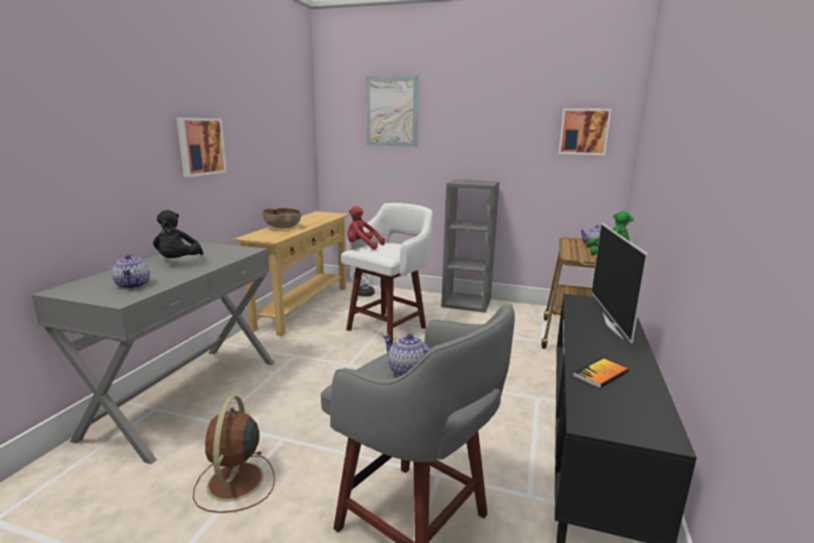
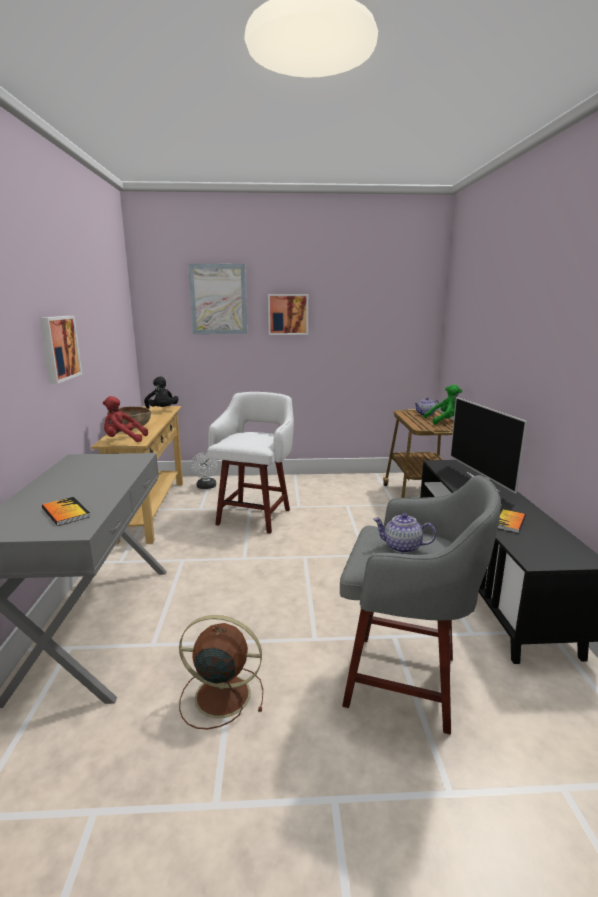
camera: 20 degrees left, 0 degrees up
teapot [112,254,150,289] -> book [42,497,90,526]
black plush toy [153,210,204,258] -> black plush toy moved to [144,376,178,409]
brown fan [193,396,275,513] -> brown fan turned 120 degrees clockwise [179,615,263,729]
red plush toy [347,206,385,250] -> red plush toy moved to [103,396,148,442]
grey bookcase [441,179,499,313] -> none
picture [559,108,611,155] -> picture moved to [268,294,308,335]

